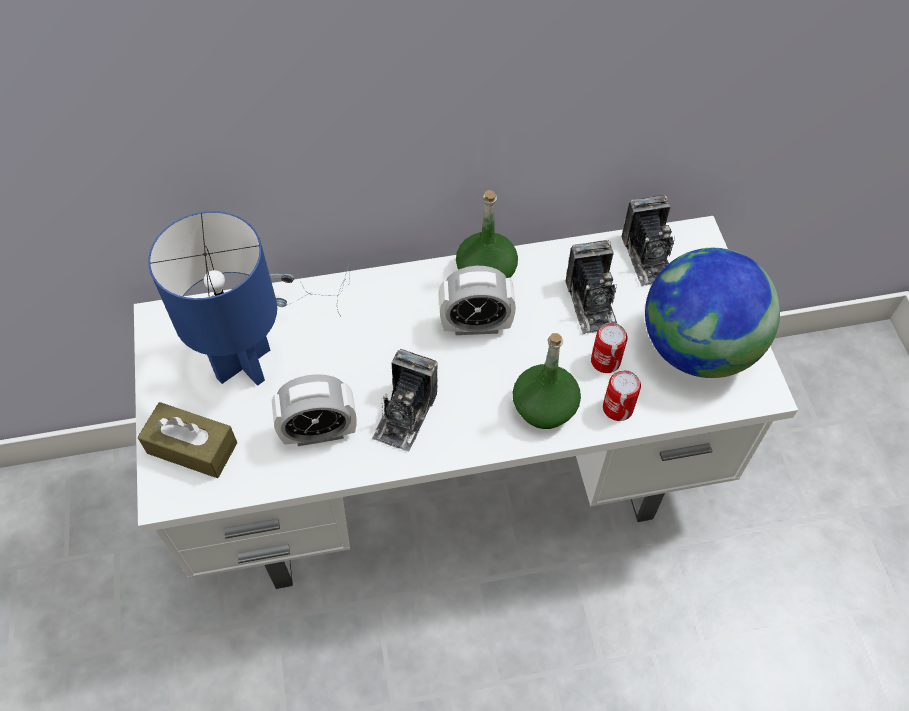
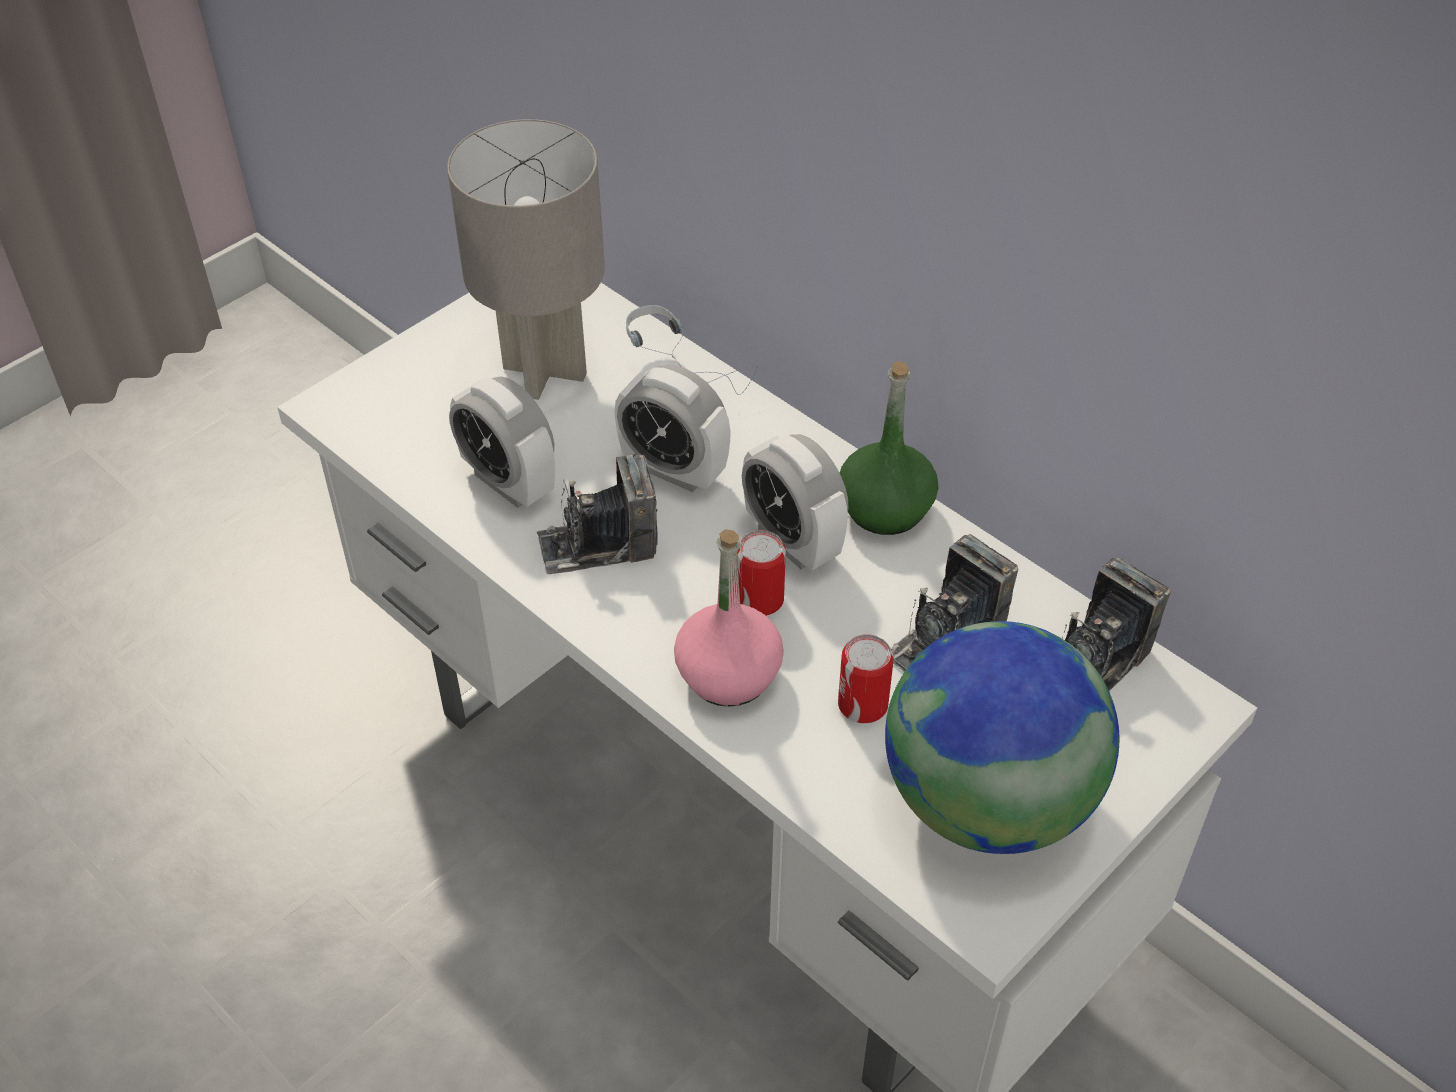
camera: 55 degrees right, 10 degrees down
brown tissue box [138,402,237,478] -> none
blue table lamp [148,211,277,386] -> grey table lamp [447,119,605,400]
green bottle [512,333,581,429] -> pink bottle [674,529,784,707]
can [603,370,641,421] -> can moved to [737,530,786,616]
none -> alarm clock [615,365,731,492]

